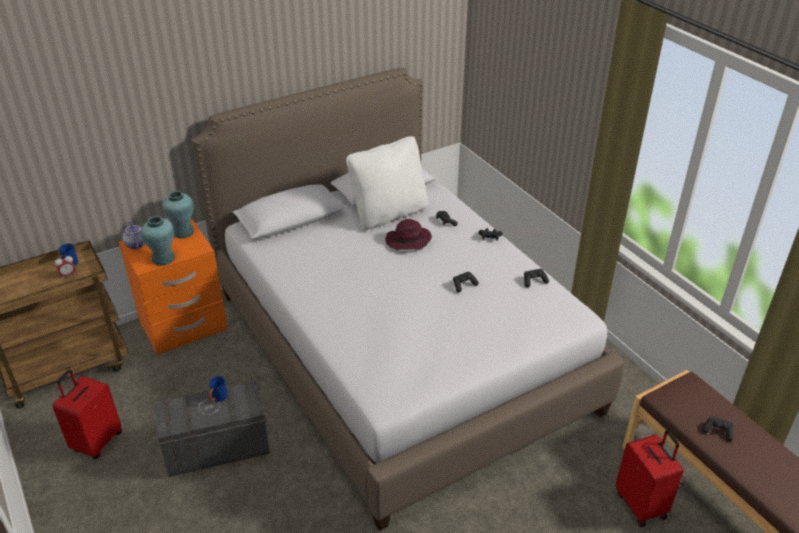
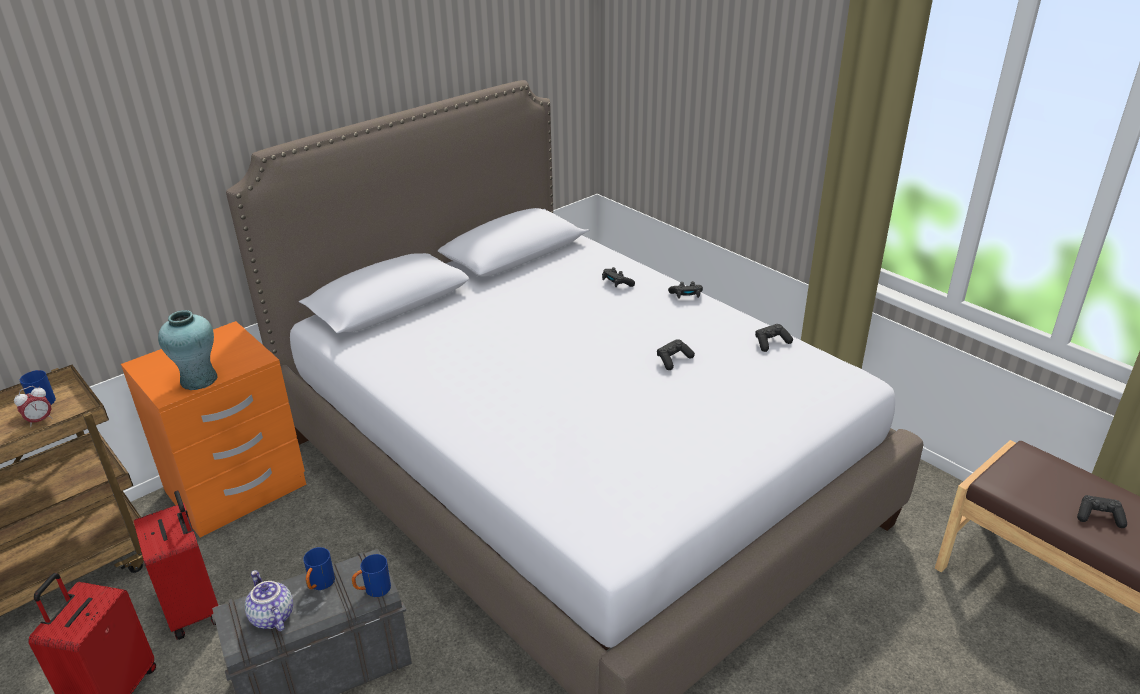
camera: 10 degrees left, 5 degrees down
teapot [122,221,145,250] -> teapot moved to [245,570,293,632]
turquoise vase [162,191,194,239] -> none
white pillow [346,136,428,231] -> none
purple hat [385,219,432,250] -> none
red suitcase [616,430,684,527] -> red suitcase moved to [134,491,218,640]
none -> blue mug [352,554,391,597]

